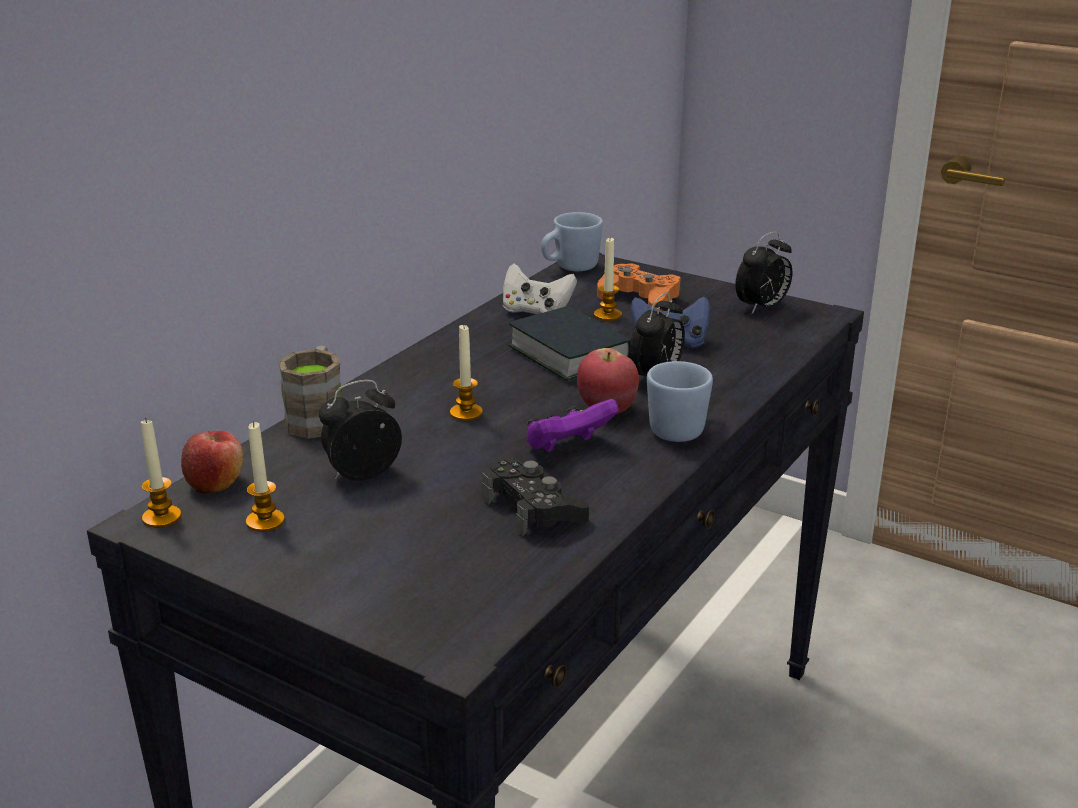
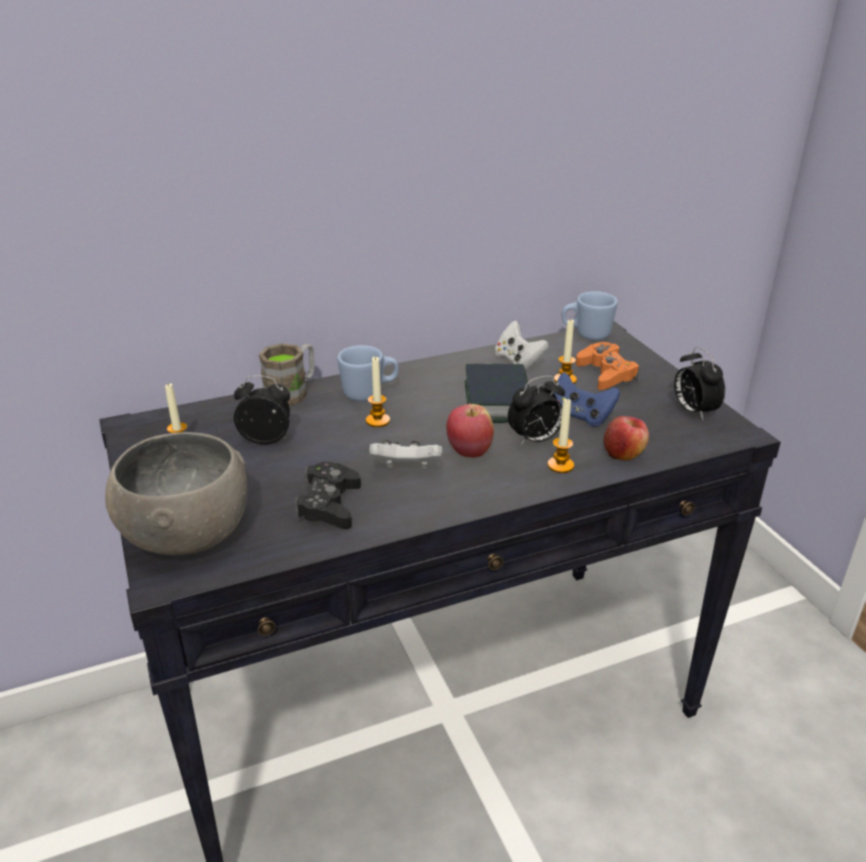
camera: 35 degrees right, 5 degrees up
candle [141,418,182,528] -> candle moved to [548,397,574,473]
apple [181,431,244,494] -> apple moved to [604,416,649,460]
purple game controller [526,399,619,452] -> white game controller [369,440,443,469]
blue mug [647,361,713,442] -> blue mug moved to [337,345,399,401]
alarm clock [735,231,792,314] -> alarm clock turned 75 degrees clockwise [674,347,725,420]
none -> grey bowl [105,432,248,555]

